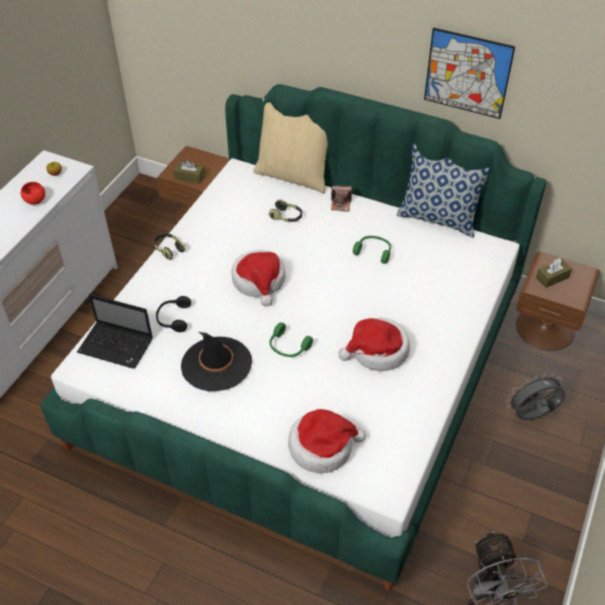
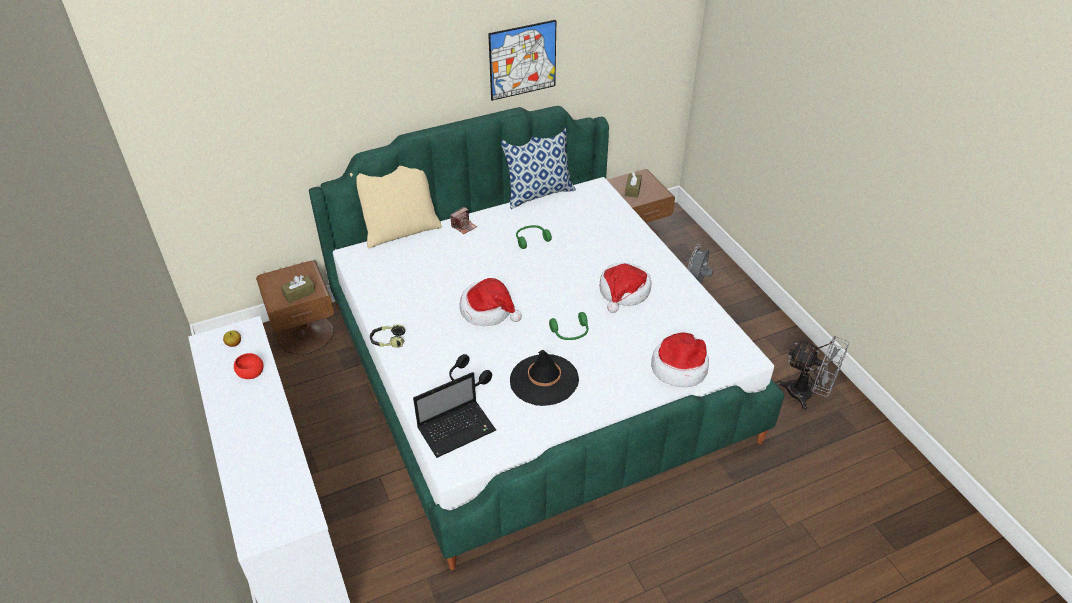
camera: 50 degrees left, 5 degrees down
headphones [269,200,302,222] -> none

